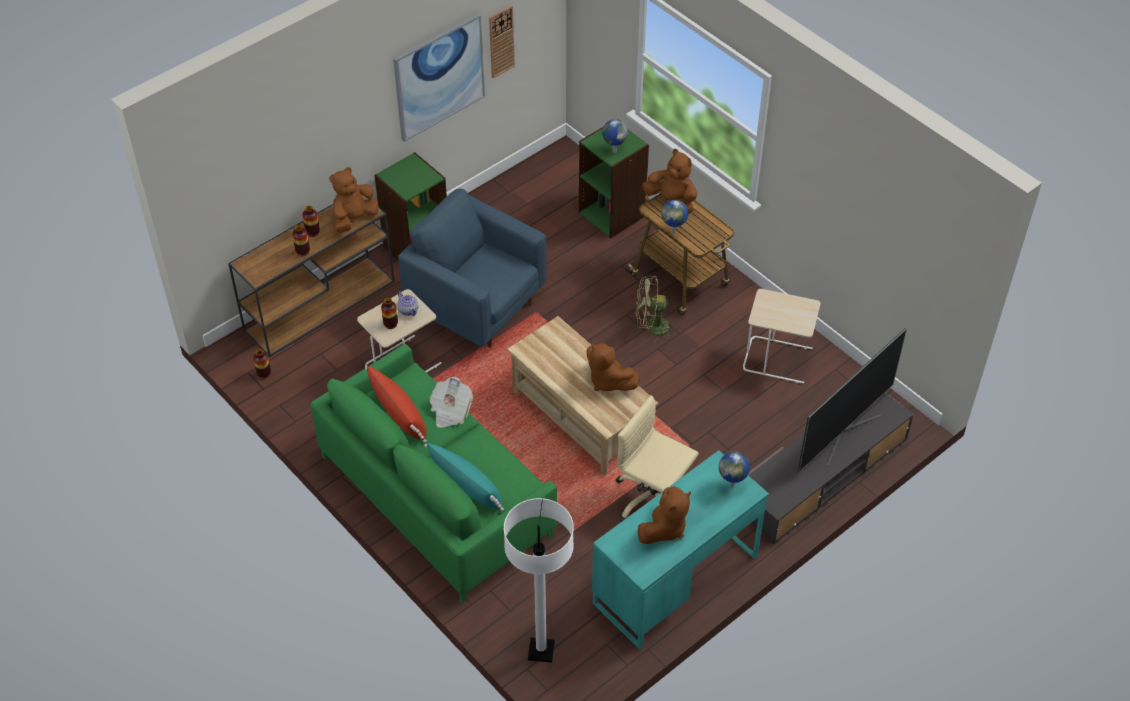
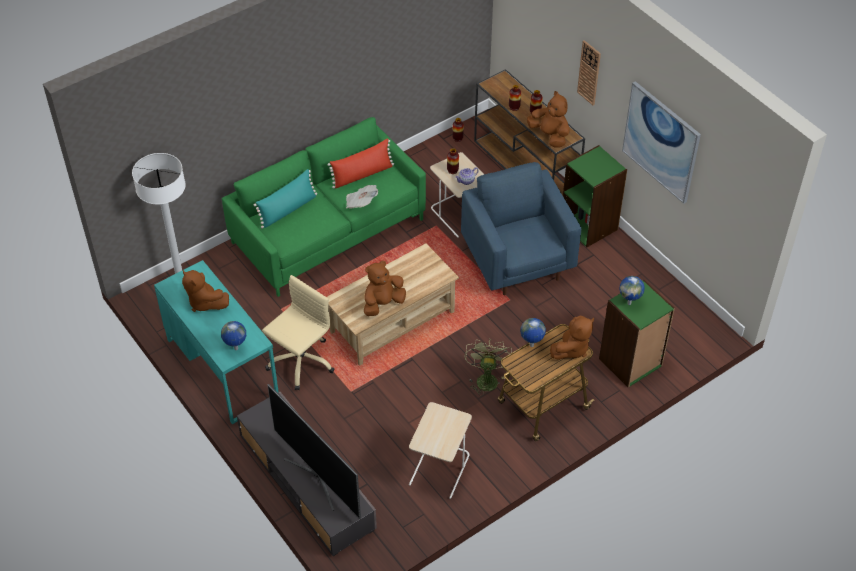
camera: 95 degrees right, 0 degrees up
blue armchair [398,189,546,347] -> blue armchair turned 60 degrees counterclockwise [461,162,581,295]
wall clock [489,5,515,78] -> wall clock moved to [577,40,601,105]

